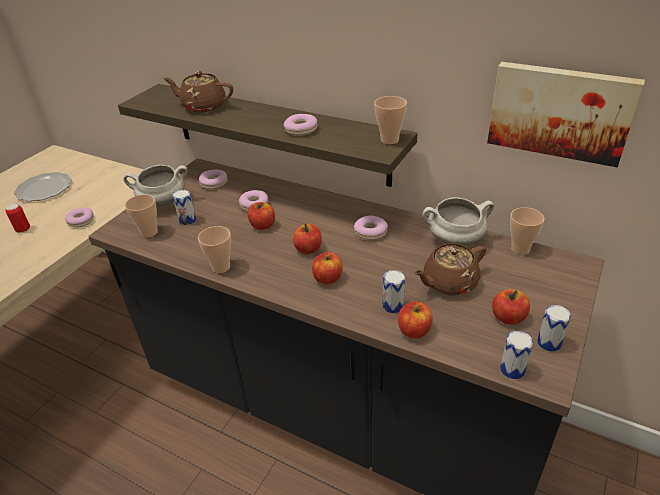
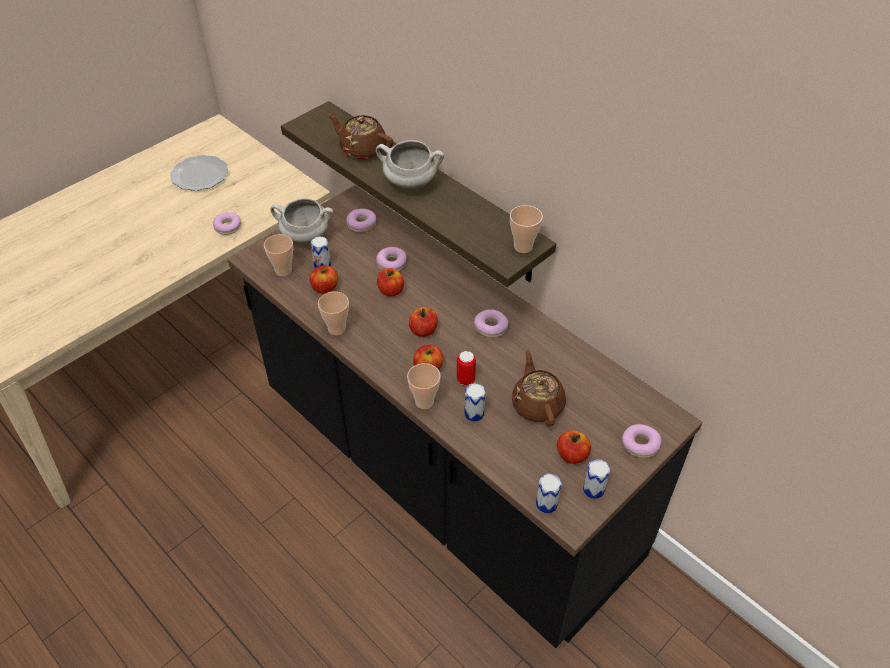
camera: 15 degrees right, 10 degrees up
can [6,204,30,233] -> can moved to [457,351,476,385]
donut [283,114,318,136] -> donut moved to [622,424,661,458]
apple [398,302,433,339] -> apple moved to [310,265,338,294]
brown teapot [414,244,486,295] -> brown teapot turned 90 degrees clockwise [512,350,566,426]
white cooking pot [423,197,494,246] -> white cooking pot moved to [376,140,444,189]
picture [487,62,645,167] -> none
cup [510,207,545,255] -> cup moved to [407,363,441,409]

